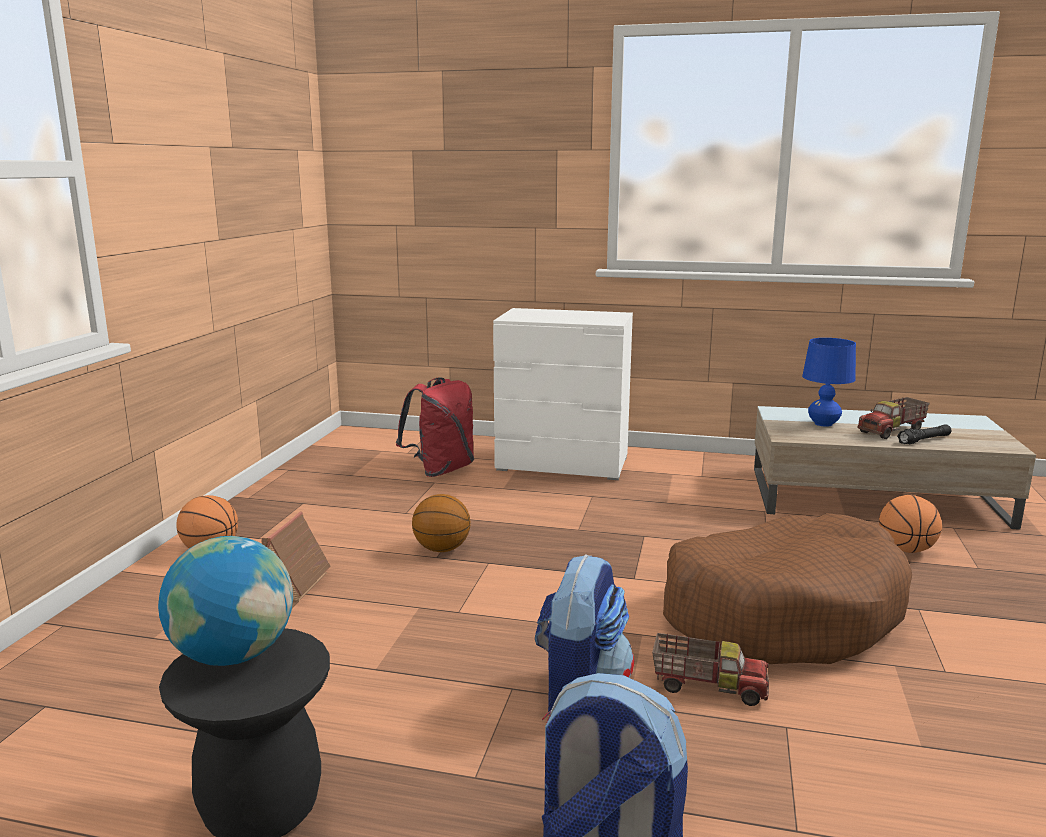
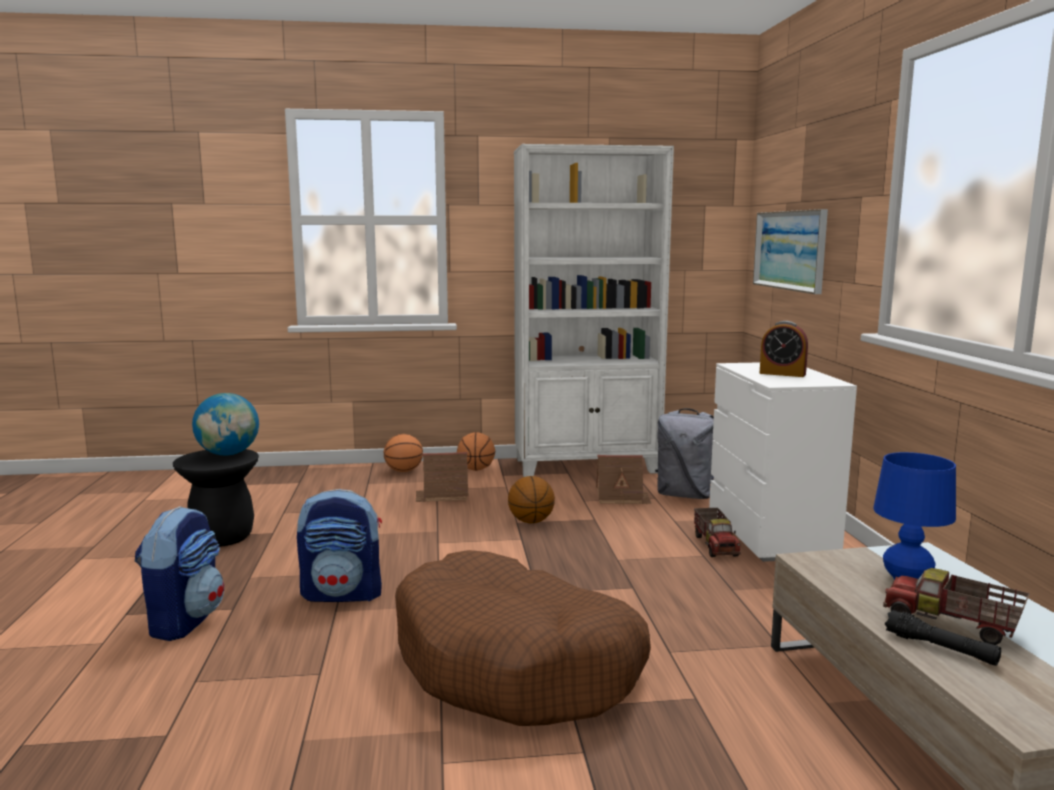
camera: 70 degrees right, 5 degrees down
red backpack [396,377,474,477] -> grey backpack [655,408,714,499]
toy truck [652,633,769,706] -> toy truck moved to [694,508,741,557]
basketball [879,495,942,553] -> basketball moved to [384,434,423,472]
none -> white bookcase [514,144,674,477]
none -> toy house [596,455,652,504]
none -> picture [753,209,828,294]
none -> alarm clock [759,321,808,377]

